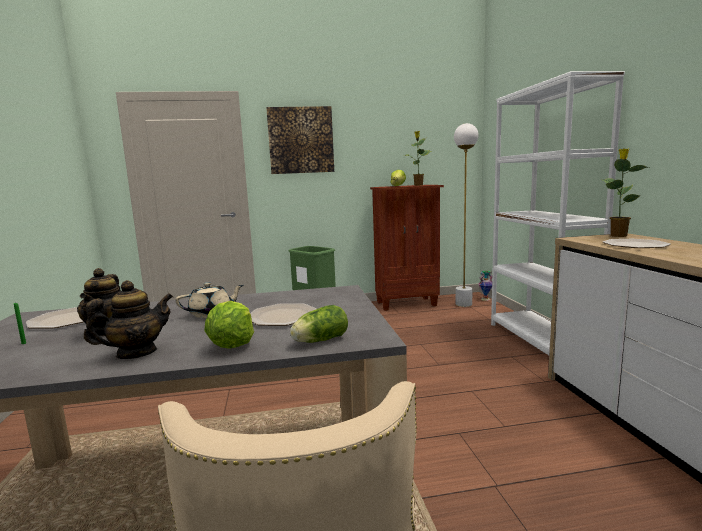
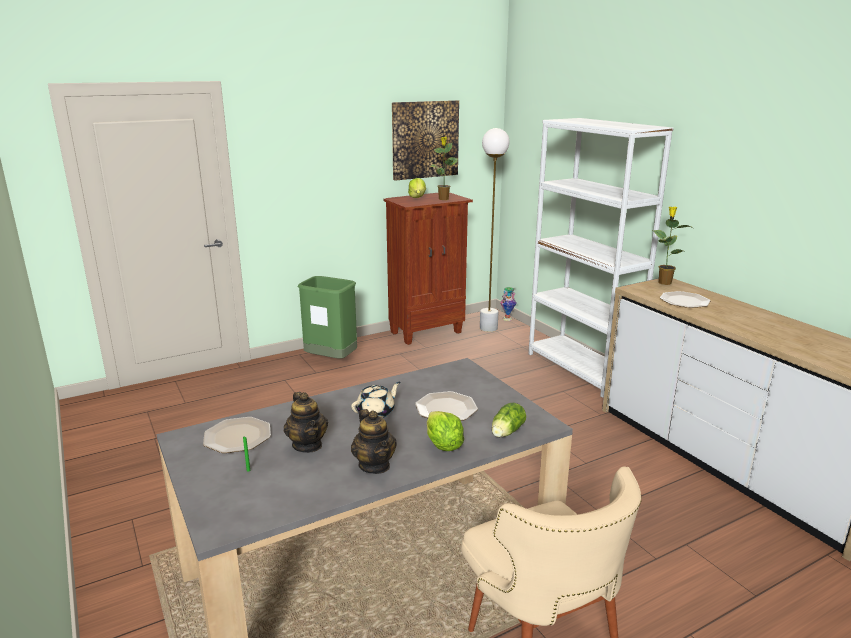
camera: 20 degrees left, 10 degrees up
teapot [84,280,173,359] -> teapot turned 120 degrees clockwise [351,409,397,474]
picture [266,106,334,174] -> picture moved to [392,100,459,181]

